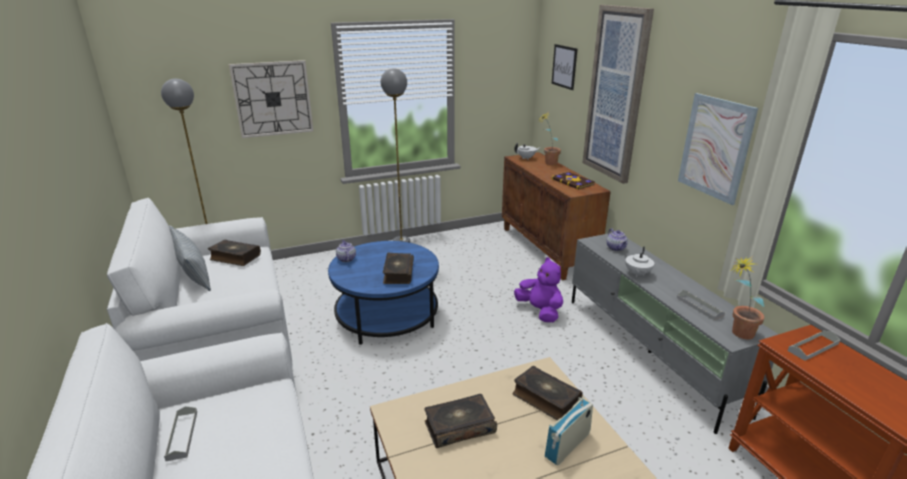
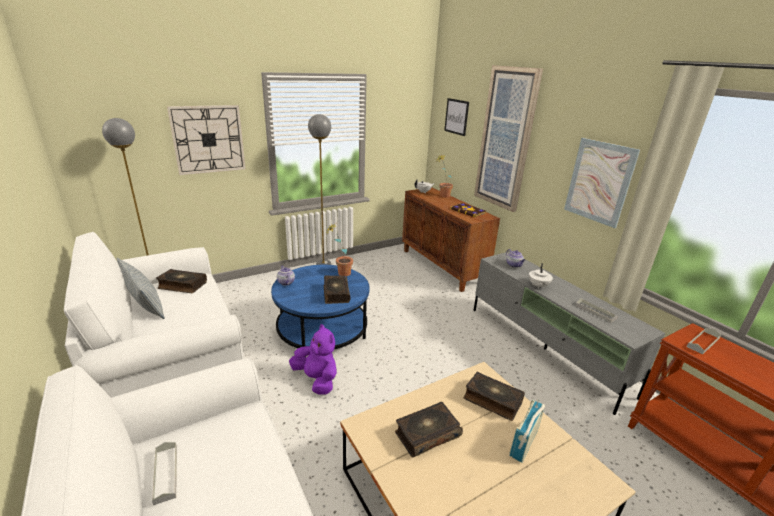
camera: 10 degrees left, 0 degrees up
purple plush toy [514,257,563,322] -> purple plush toy moved to [289,324,337,395]
potted plant [730,256,765,339] -> potted plant moved to [326,223,353,276]

